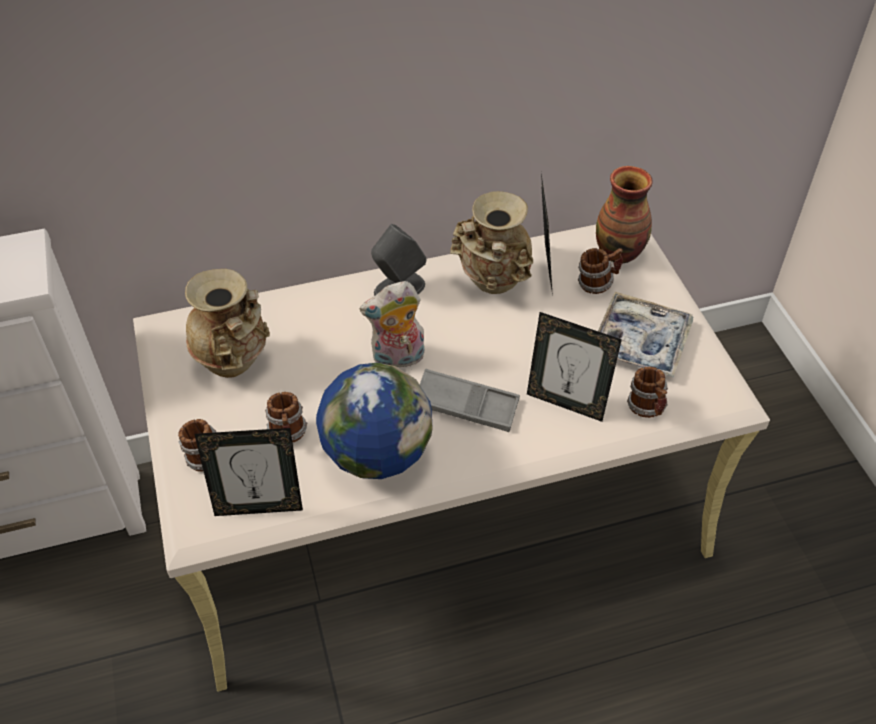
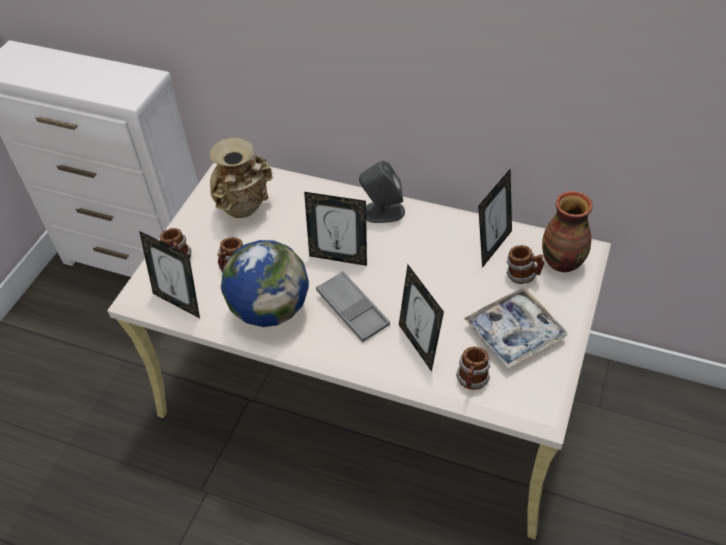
camera: 40 degrees right, 0 degrees up
plush toy [360,281,425,367] -> picture frame [304,192,367,266]
beige vase [450,191,533,294] -> none

